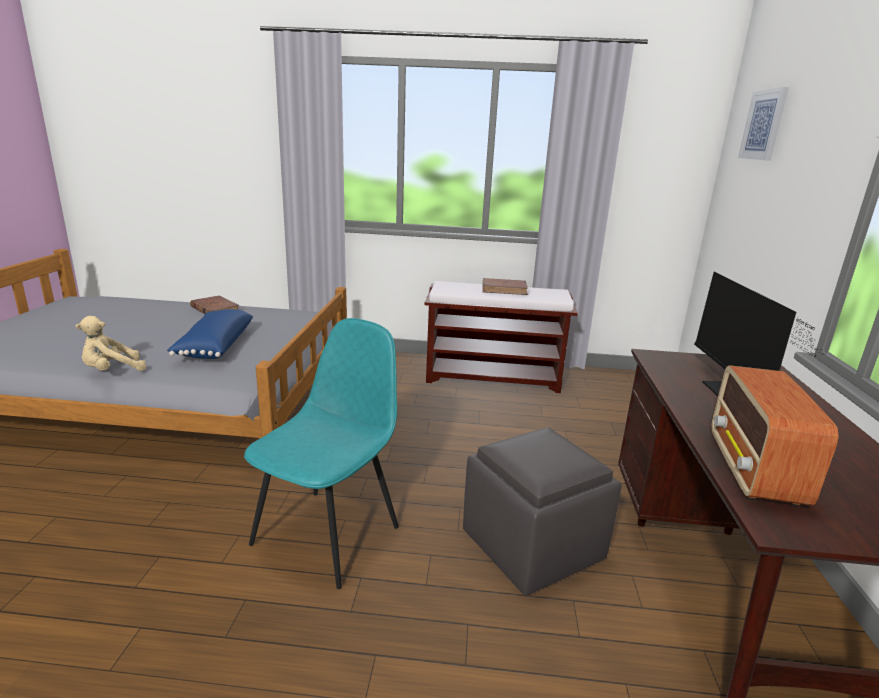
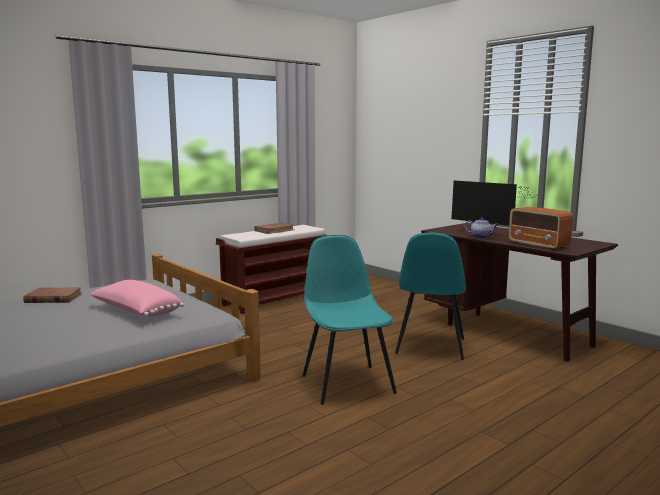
camera: 45 degrees left, 10 degrees down
beige plush toy [76,316,146,371] -> none
blue pillow [167,309,253,359] -> pink pillow [90,280,184,317]
grey ottoman [463,427,622,596] -> turquoise chair [395,233,466,360]
picture [738,87,789,161] -> none
none -> teapot [465,217,499,238]

